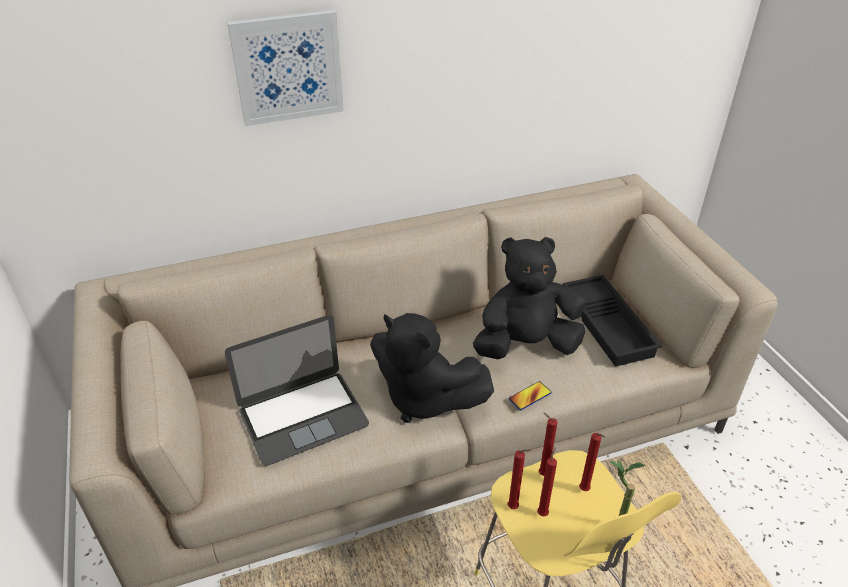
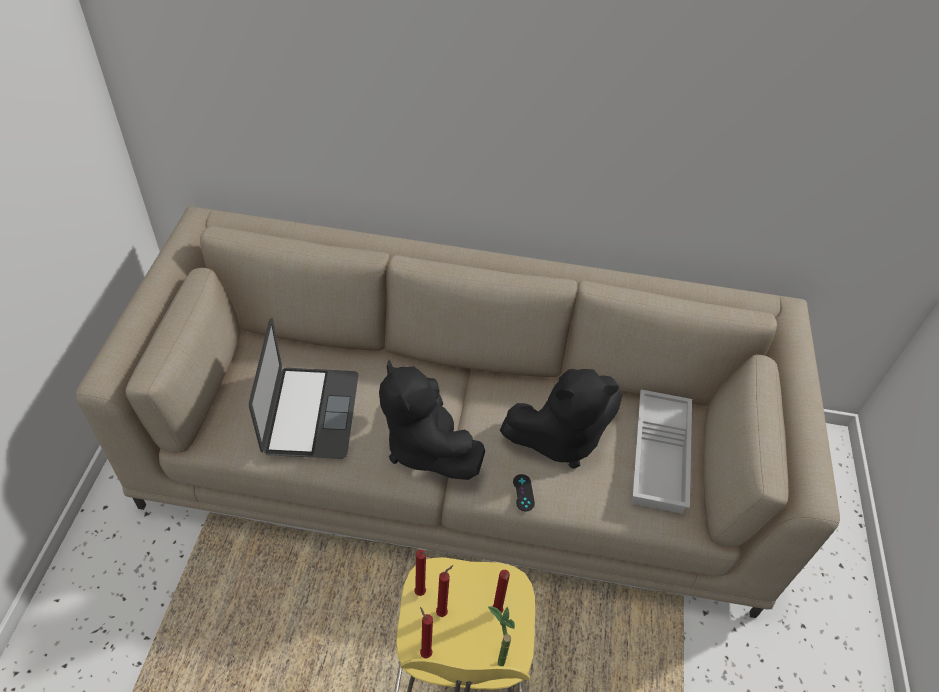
camera: 25 degrees right, 10 degrees up
laptop [225,315,369,466] -> laptop turned 90 degrees counterclockwise [249,318,358,459]
picture [227,10,344,126] -> none
black plush toy [473,237,586,359] -> black plush toy turned 150 degrees clockwise [500,369,623,469]
phone [509,381,552,410] -> black game controller [513,474,535,511]
red candle [539,413,557,476] -> red candle moved to [420,607,433,658]
black tray [563,275,662,367] -> white tray [632,390,692,514]

